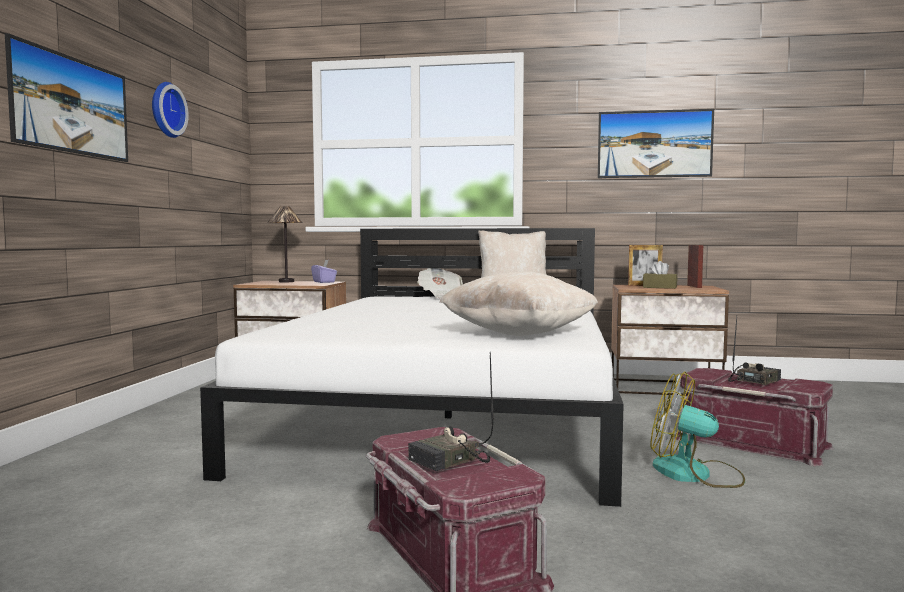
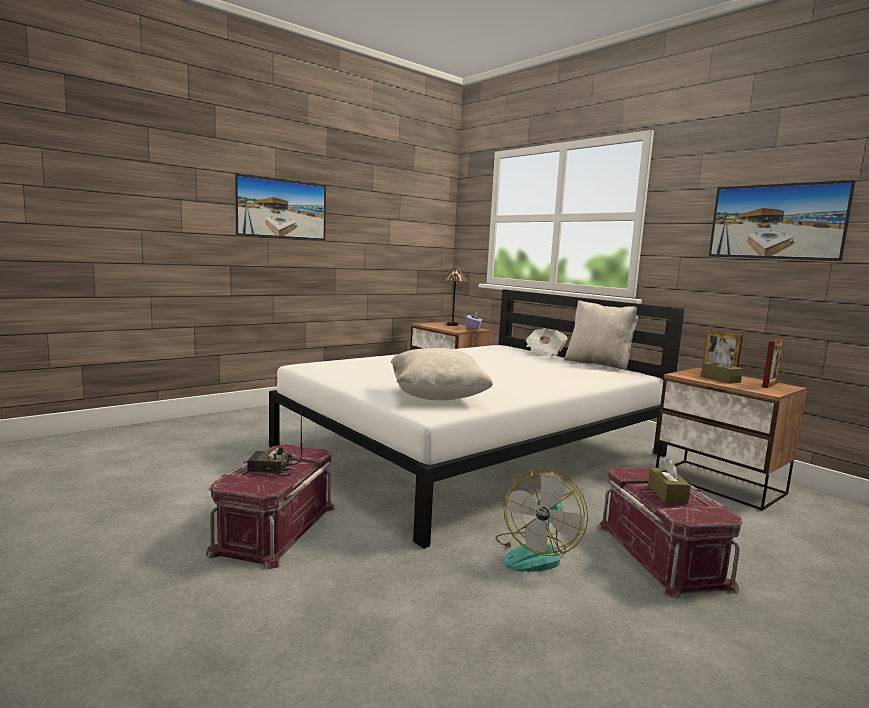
camera: 40 degrees right, 5 degrees up
wall clock [152,82,189,138] -> none
fan [651,372,745,488] -> fan turned 135 degrees counterclockwise [495,469,588,572]
radio [728,317,781,385] -> brown tissue box [648,458,691,504]

